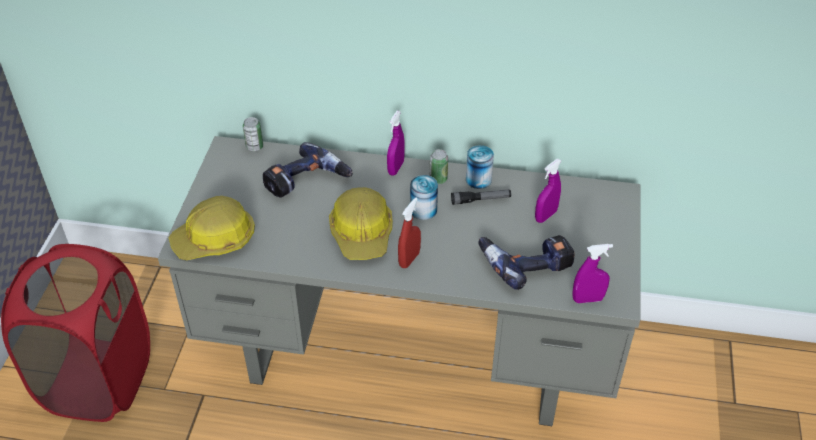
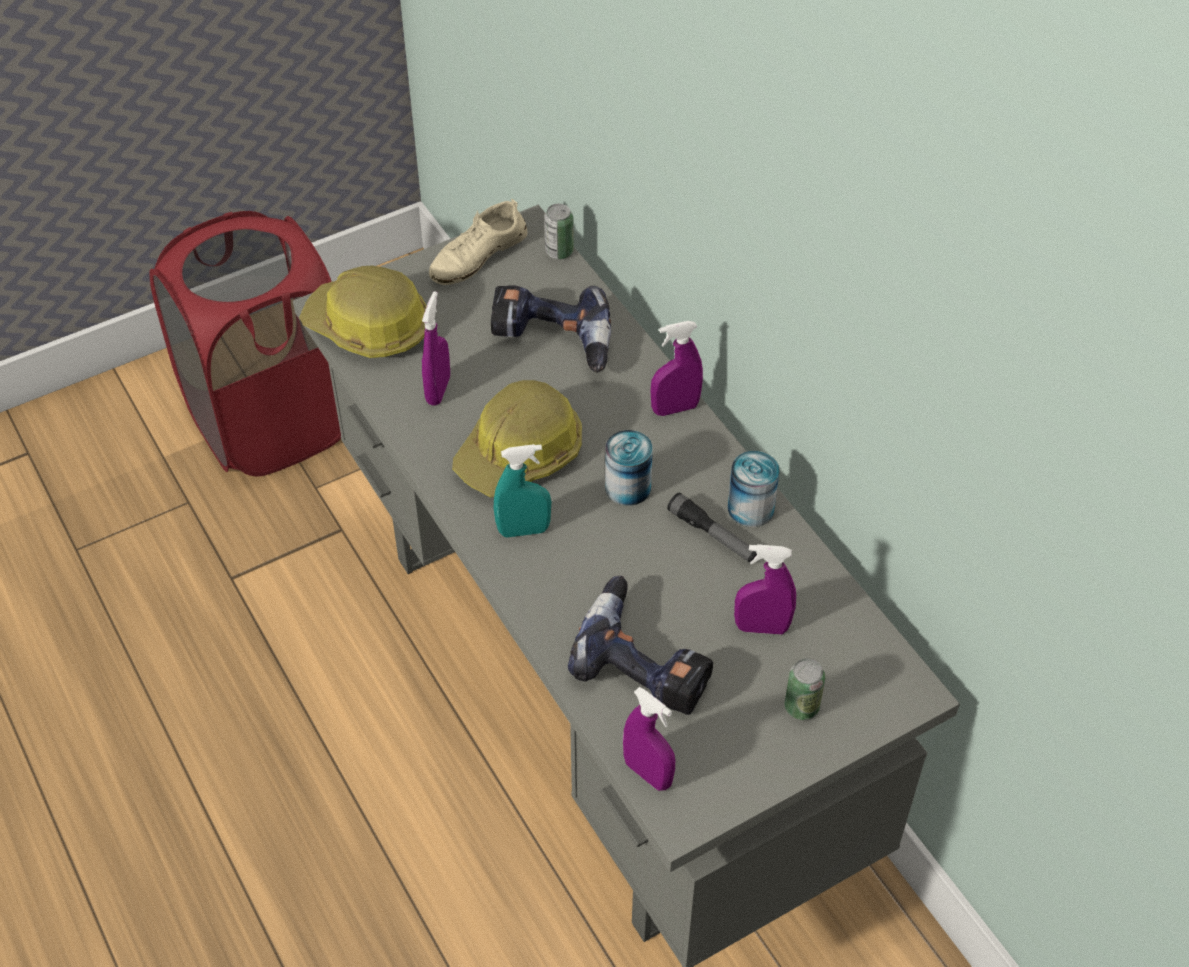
camera: 50 degrees right, 5 degrees up
red spray bottle [398,198,421,268] -> turquoise spray bottle [494,444,551,537]
can [430,149,448,184] -> can moved to [785,658,825,720]
none -> purple spray bottle [422,291,450,406]
none -> beige shoe [429,199,527,285]

